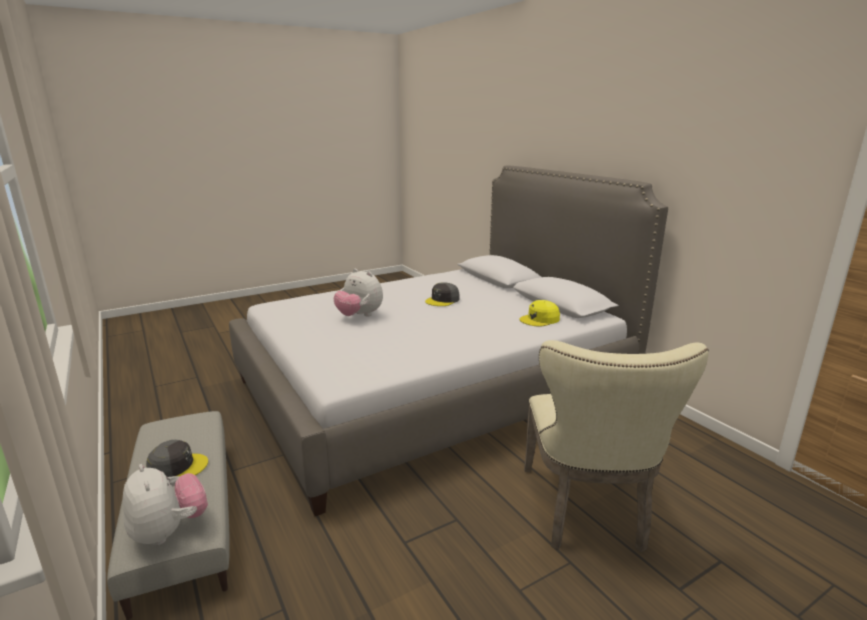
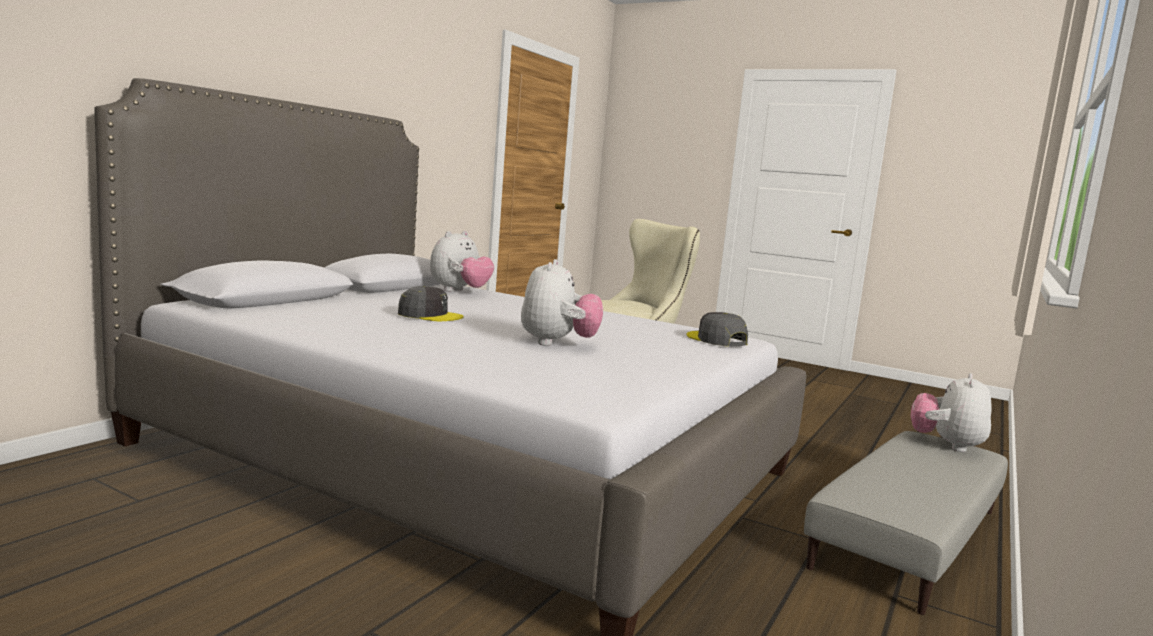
camera: 120 degrees left, 10 degrees down
grey cap [146,440,208,477] -> grey cap moved to [686,312,748,346]
yellow cap [520,300,560,327] -> plush toy [430,231,494,292]

